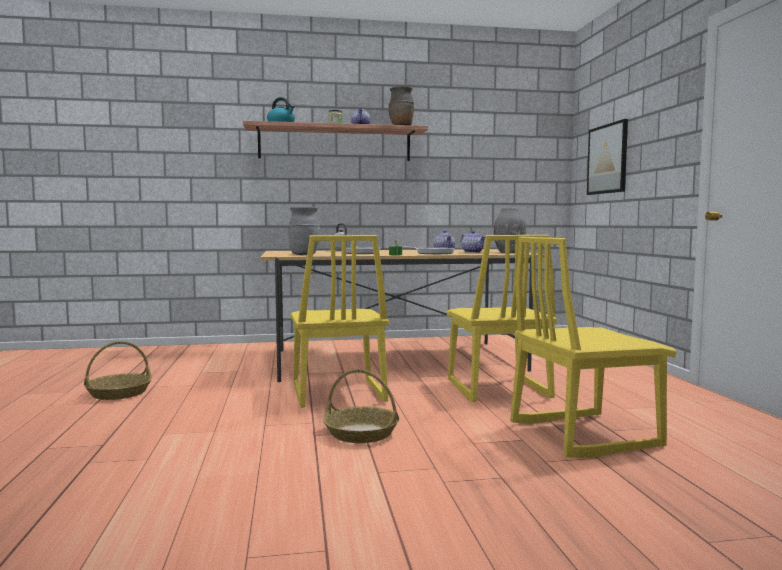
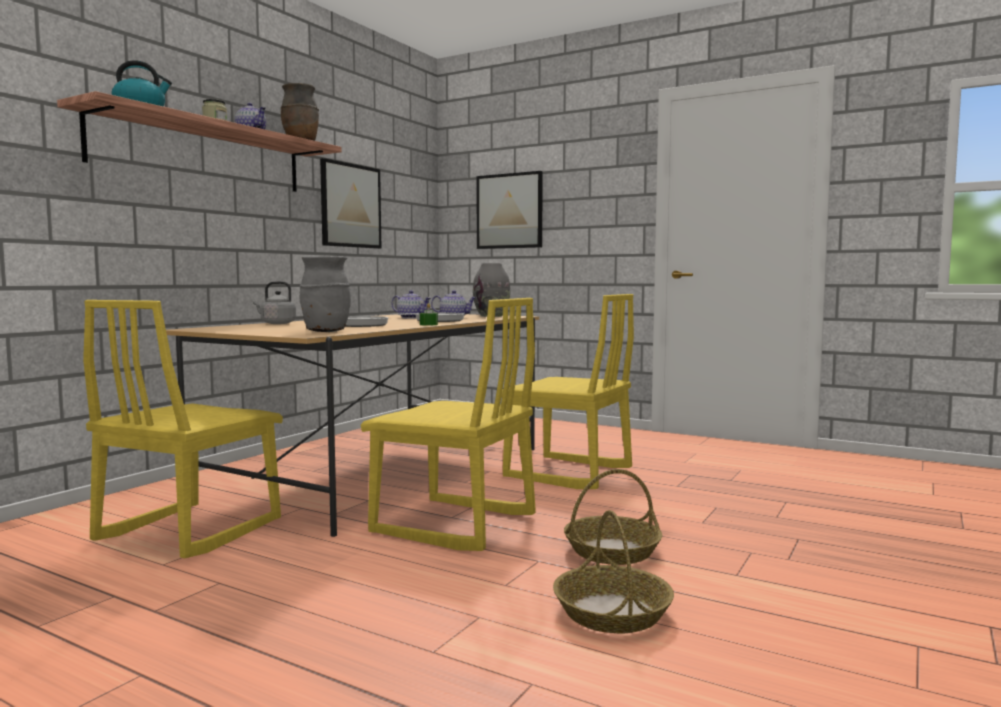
camera: 50 degrees left, 0 degrees up
basket [84,341,152,400] -> basket moved to [553,510,674,633]
yellow chair [510,237,677,458] -> yellow chair moved to [83,300,283,558]
none -> picture [320,158,381,249]

